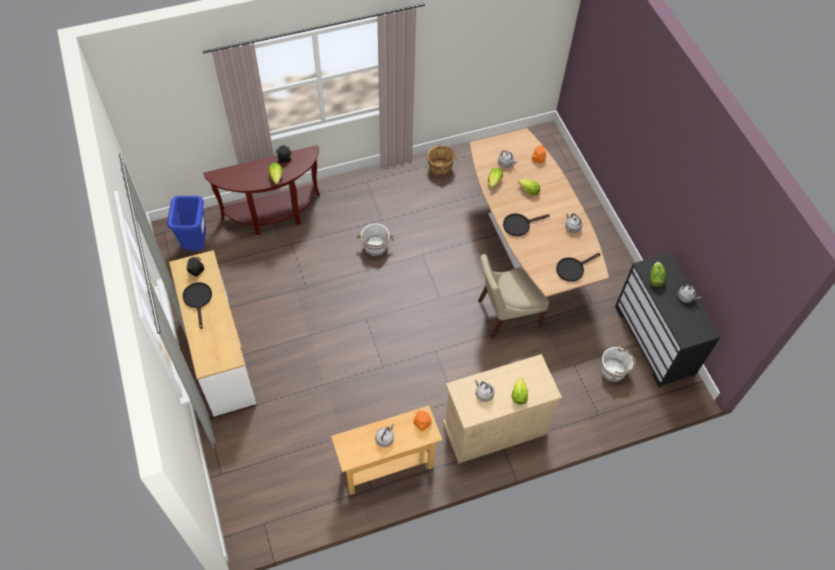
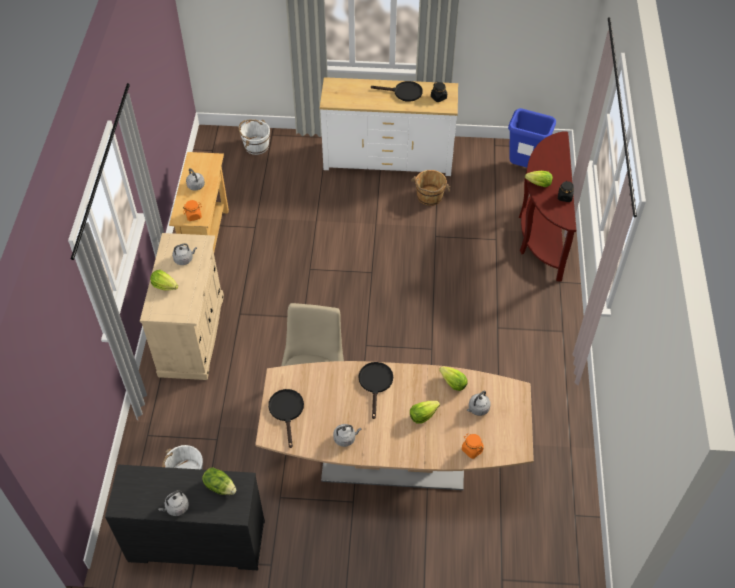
camera: 115 degrees right, 5 degrees down
white bucket [357,223,394,256] -> white bucket moved to [238,119,270,155]
brown bucket [428,144,456,177] -> brown bucket moved to [411,170,450,206]

